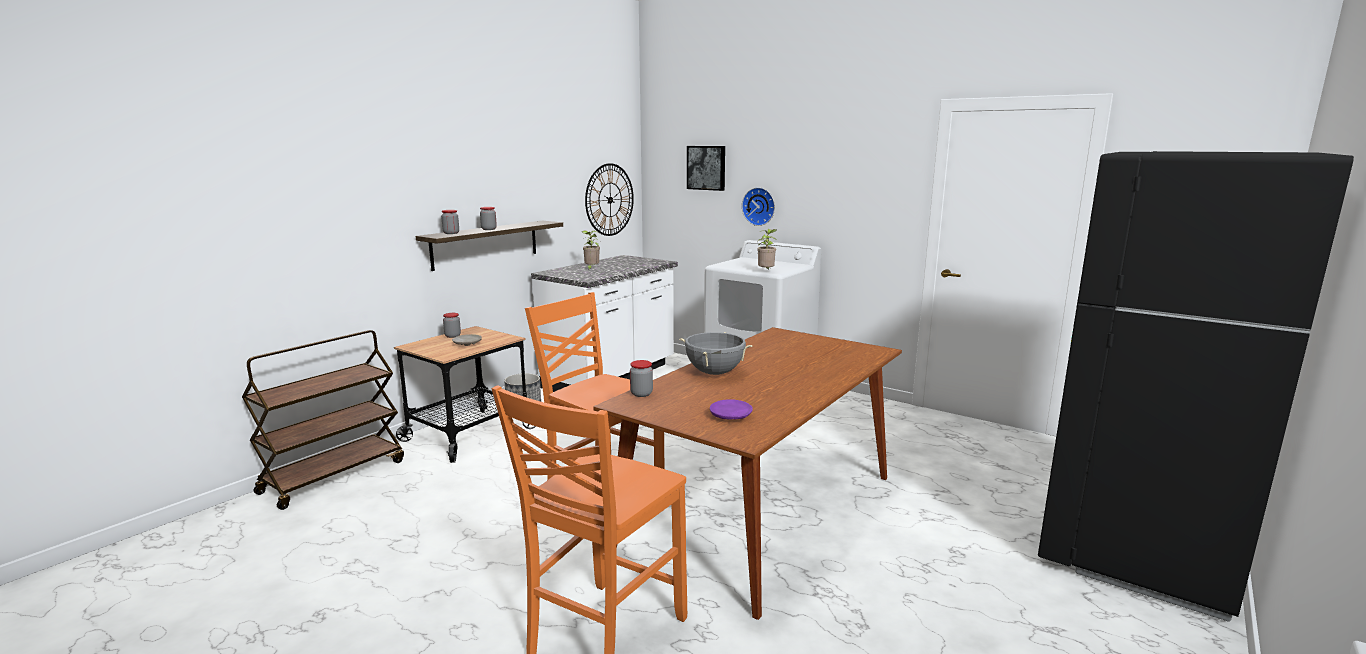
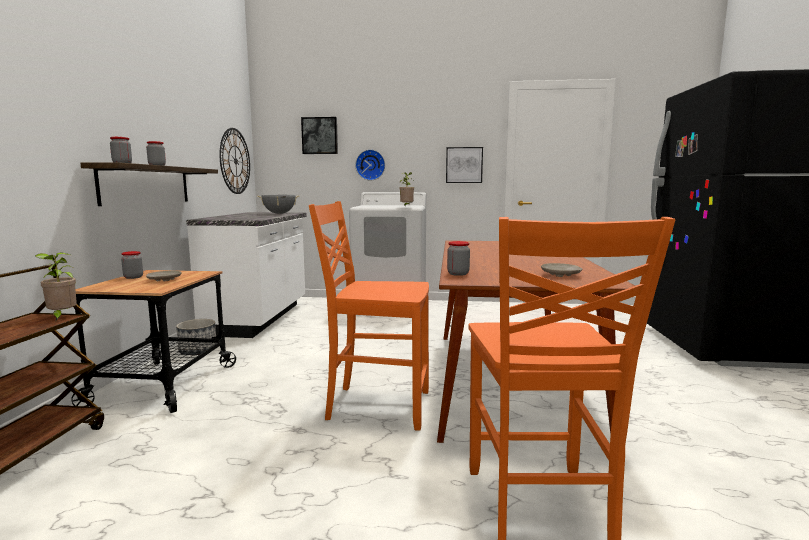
camera: 30 degrees left, 5 degrees down
potted plant [582,231,600,271] -> potted plant moved to [35,252,77,320]
grey cooking pot [679,332,752,375] -> grey cooking pot moved to [257,195,300,214]
purple plate [710,399,753,420] -> beige plate [541,263,582,277]
none -> picture [446,147,483,183]

